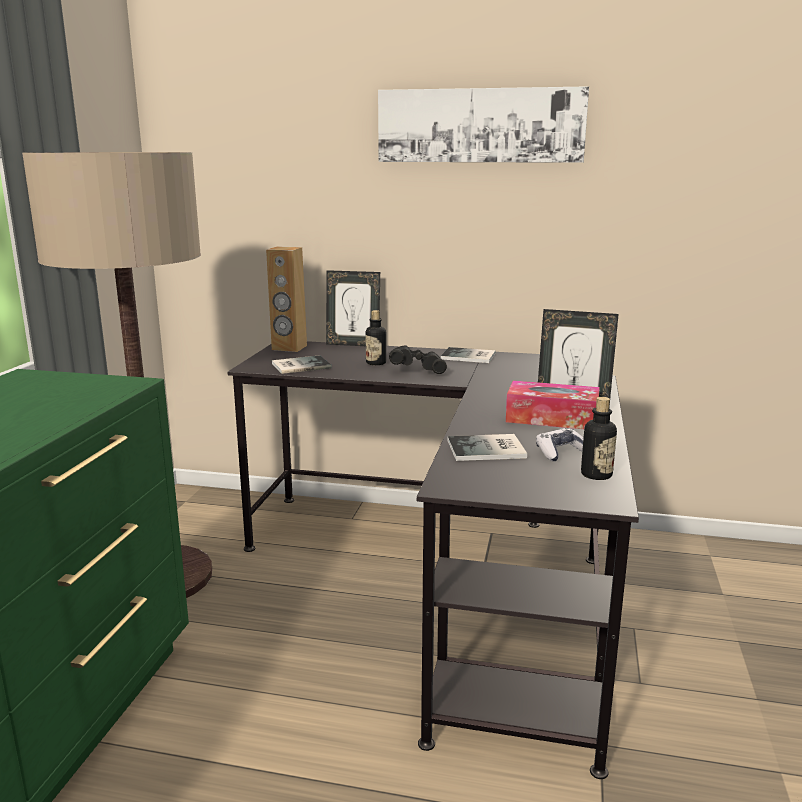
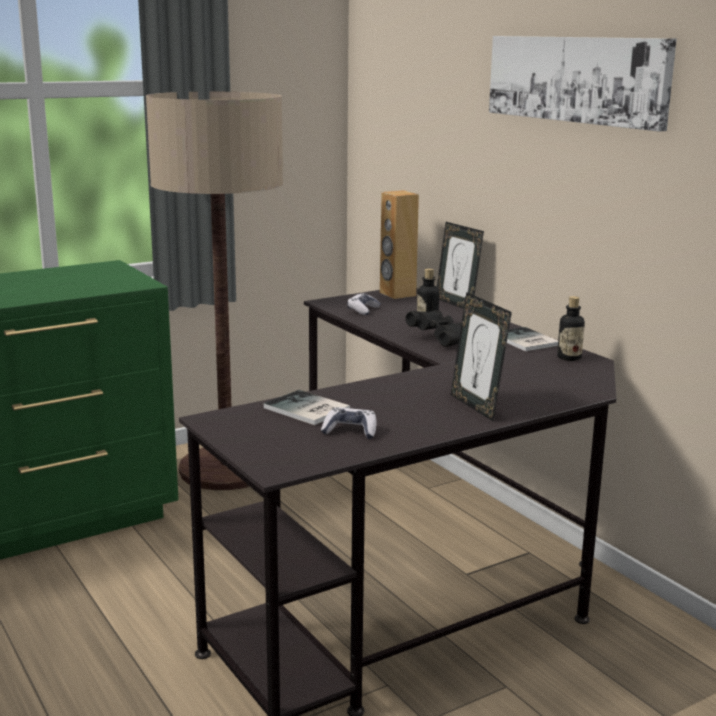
camera: 45 degrees right, 0 degrees up
book [272,355,332,374] -> game controller [347,293,381,315]
tissue box [506,381,600,429] -> none
bottle [581,397,617,480] -> bottle moved to [557,296,585,361]

